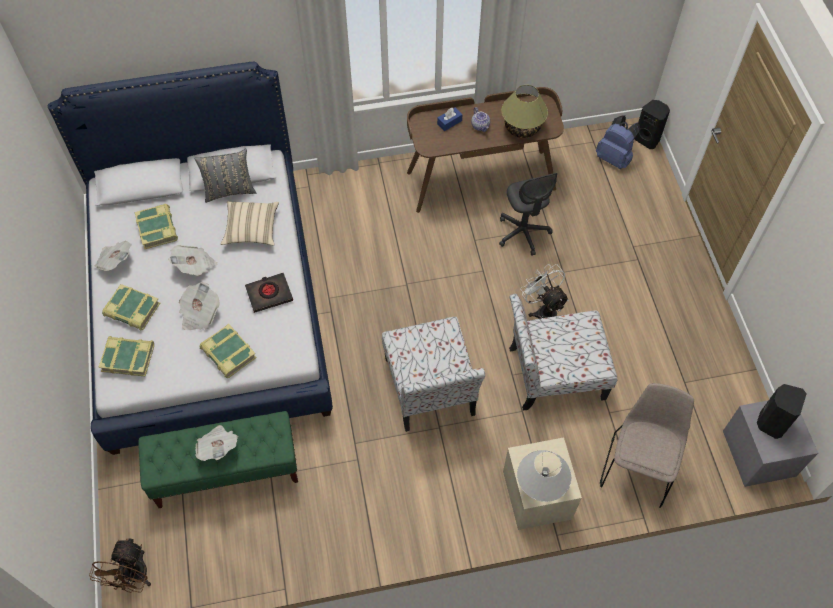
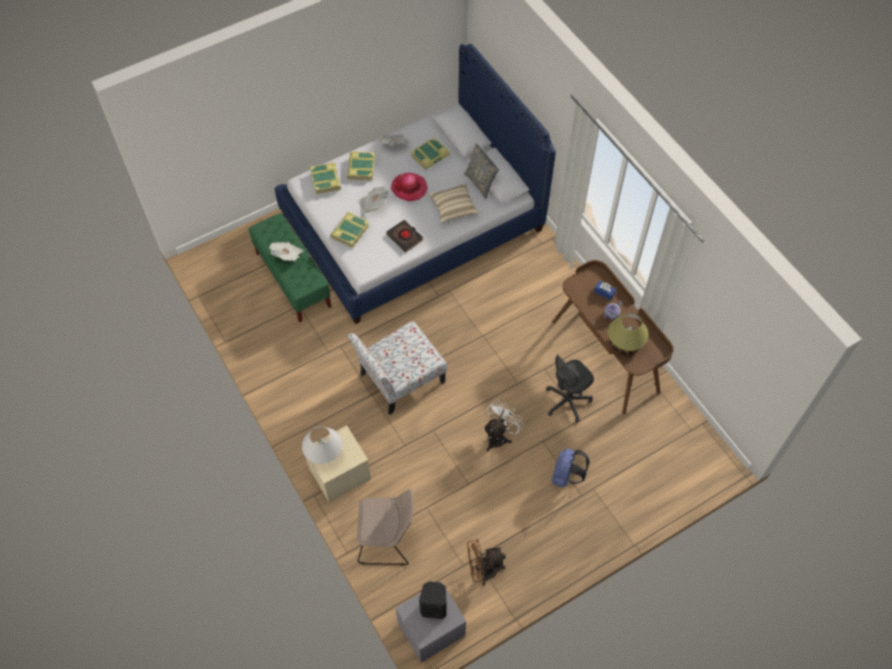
camera: 70 degrees right, 0 degrees up
brown fan [89,538,151,593] -> brown fan moved to [467,539,506,585]
newspaper [168,245,217,276] -> hat [391,173,427,201]
chair [509,294,618,410] -> none
blue backpack [596,115,640,169] -> blue backpack moved to [551,448,590,488]
black speaker [635,100,670,149] -> none

